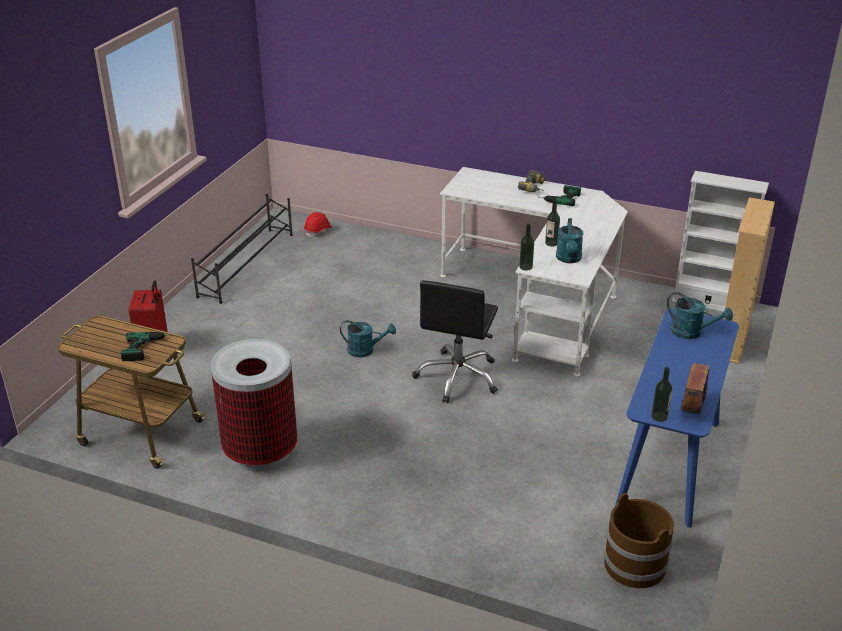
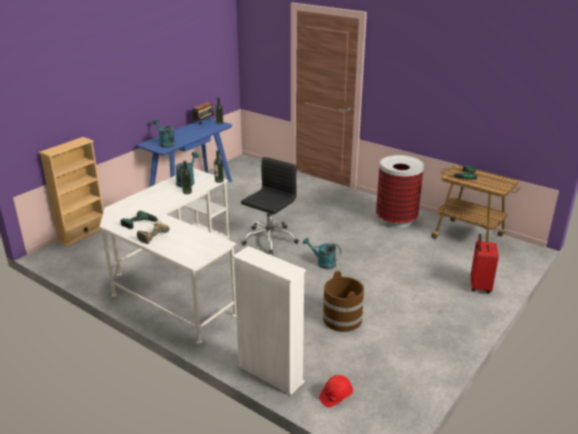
camera: 165 degrees left, 5 degrees down
black shoe rack [191,194,293,304] -> none
brown bucket [604,493,674,588] -> brown bucket moved to [323,271,364,332]
white bookcase [672,171,769,312] -> white bookcase moved to [232,246,306,395]

